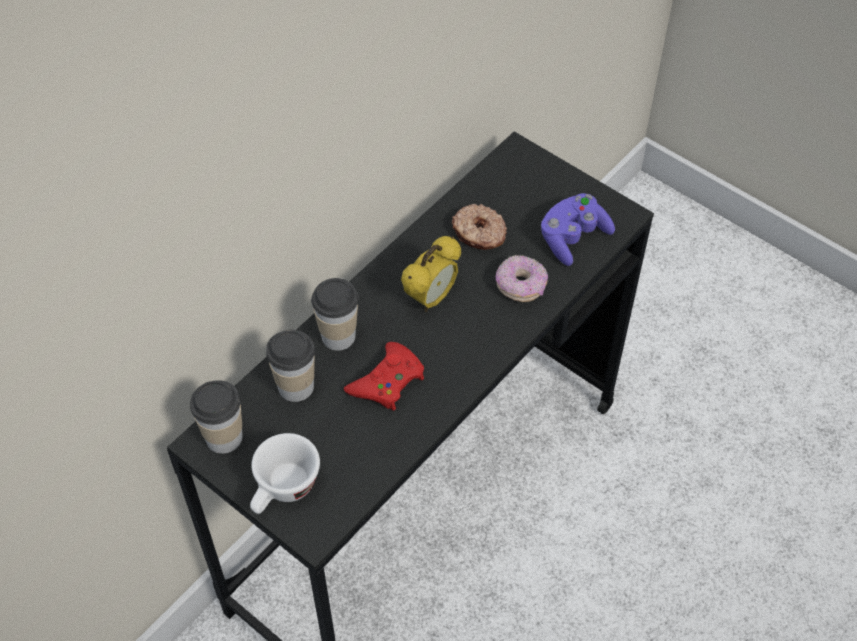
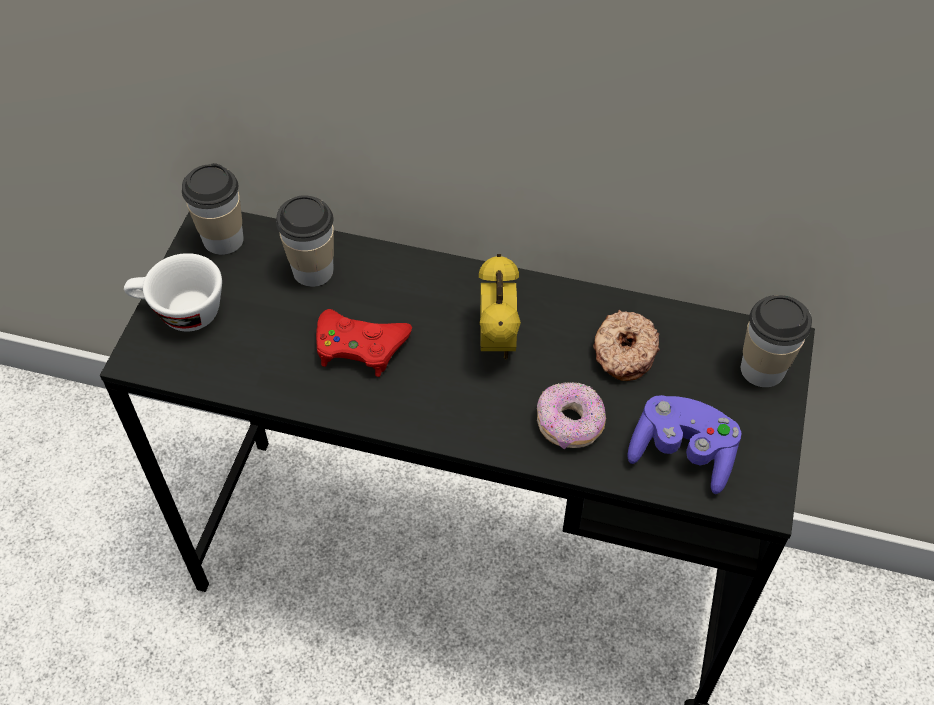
camera: 65 degrees right, 0 degrees up
cup [311,278,358,351] -> cup moved to [741,295,812,387]
alarm clock [401,236,461,312] -> alarm clock turned 105 degrees counterclockwise [479,254,521,359]

